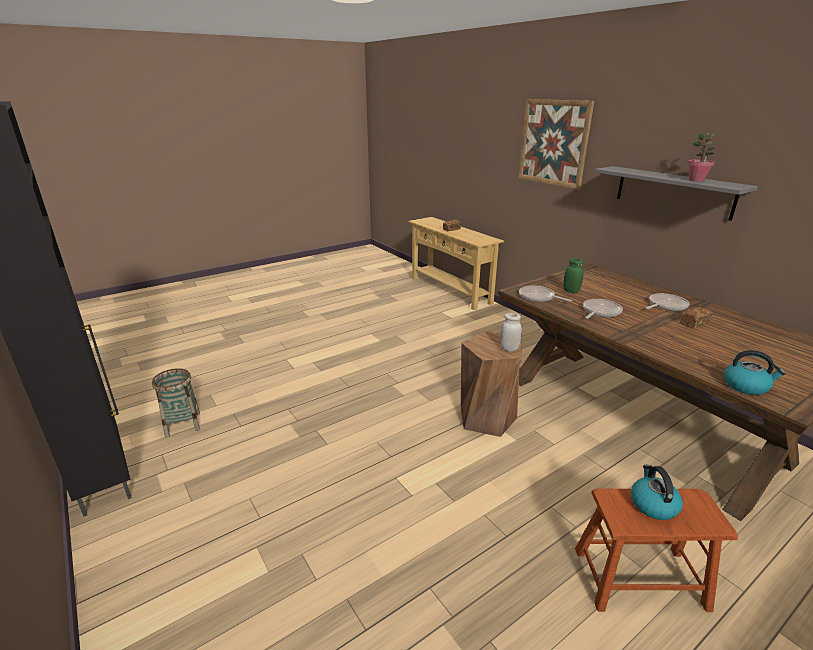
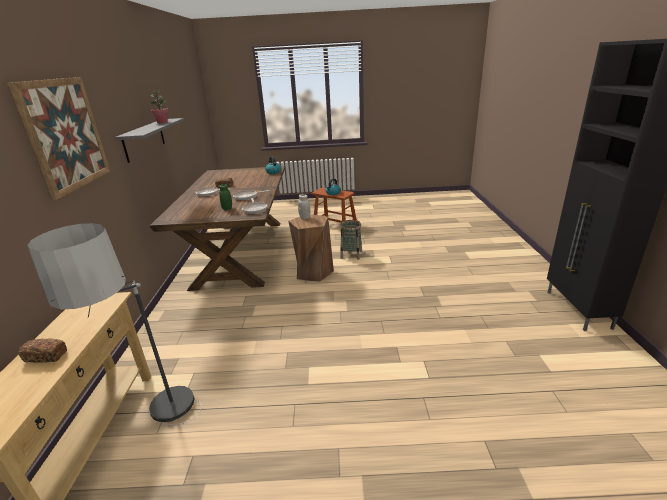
camera: 145 degrees left, 0 degrees up
basket [152,368,200,438] -> basket moved to [340,220,362,260]
none -> floor lamp [27,223,202,425]

